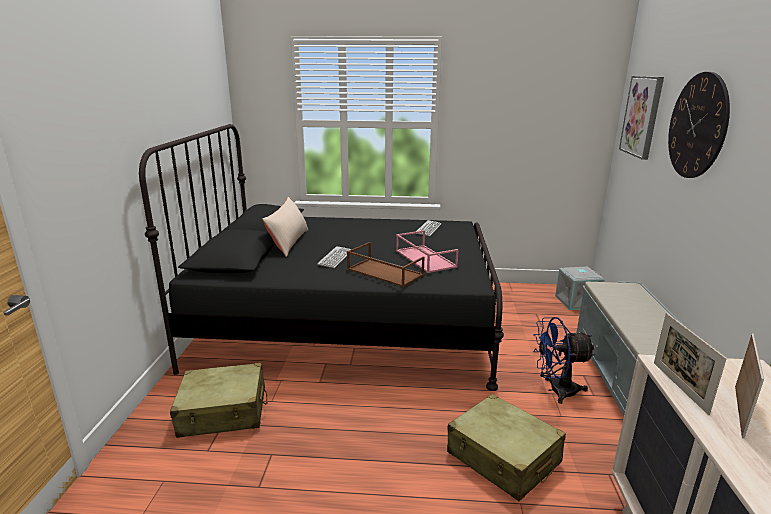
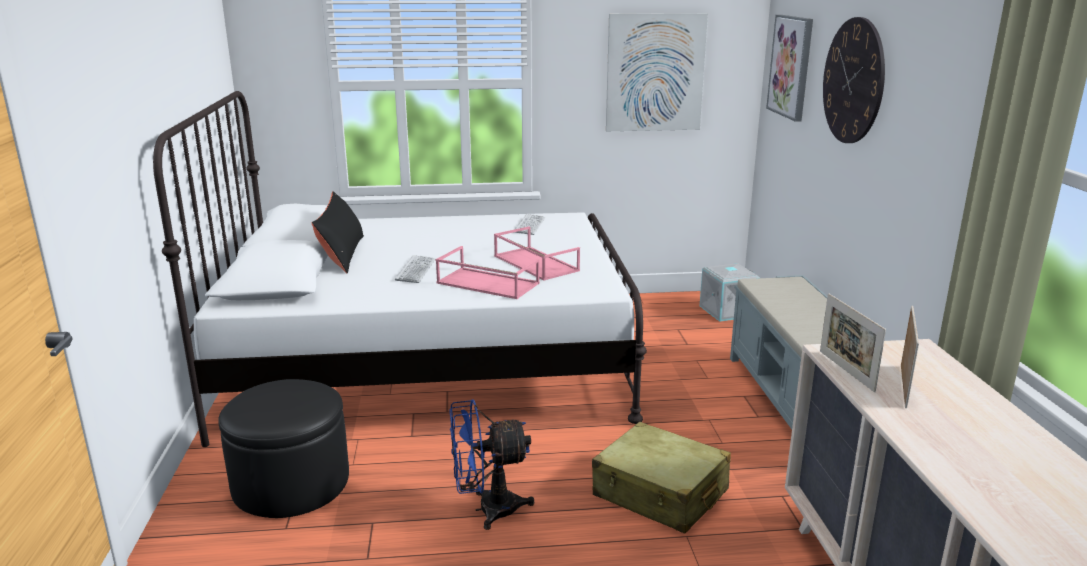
camera: 10 degrees left, 0 degrees up
black bed [139,124,504,391] -> white bed [153,91,647,447]
beige suitcase [170,363,267,438] -> black ottoman [218,379,349,518]
beige pillow [262,197,308,257] -> black pillow [312,191,364,273]
brown tray [347,242,425,287] -> pink tray [436,246,540,299]
blue fan [533,317,596,404] -> blue fan moved to [449,399,535,530]
none -> picture [606,13,708,131]

